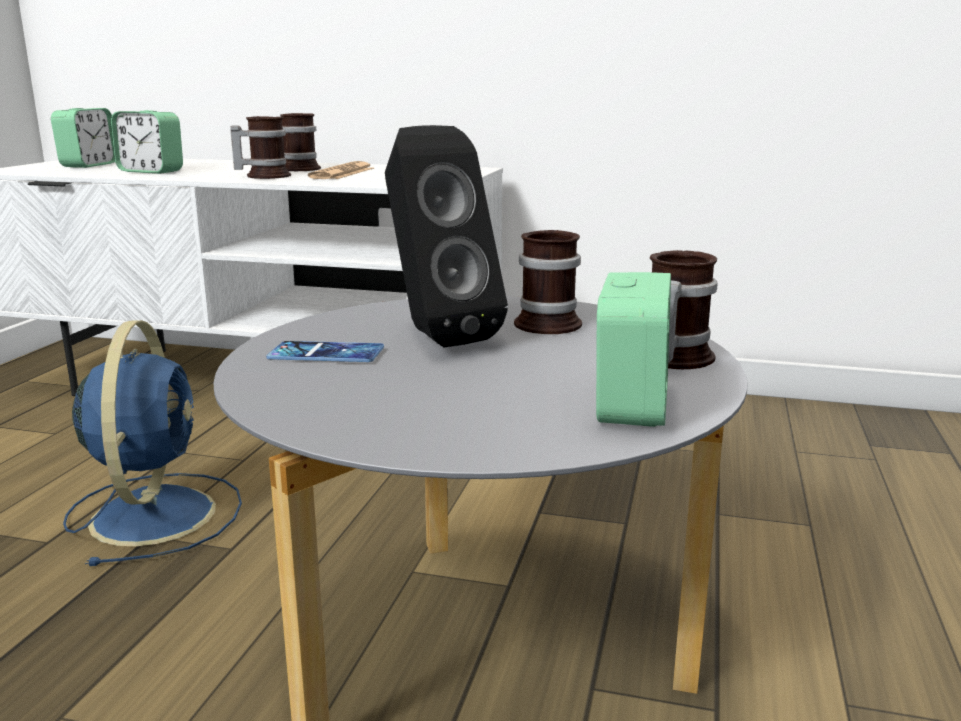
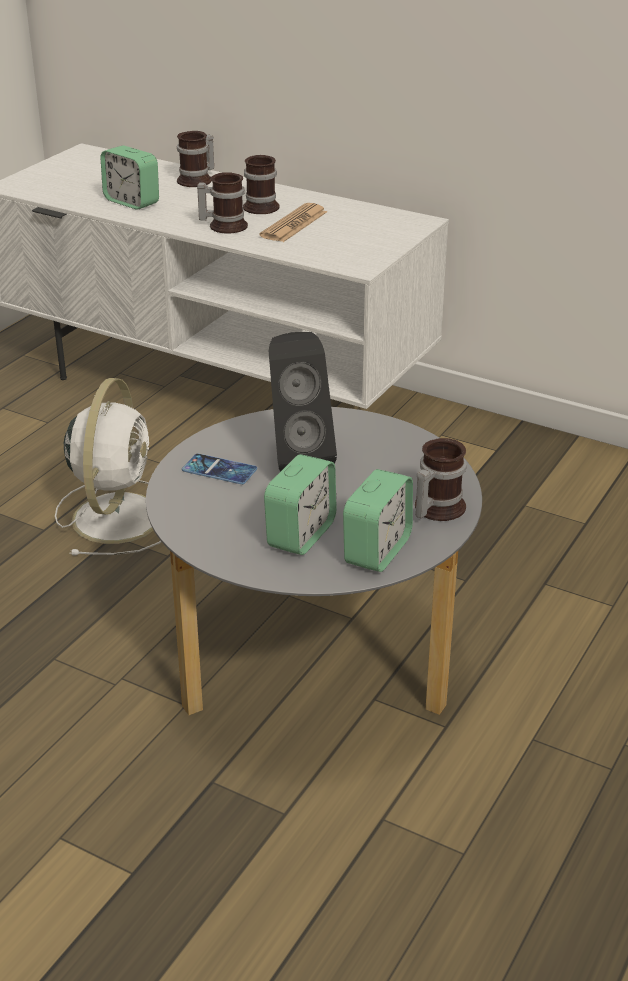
camera: 15 degrees right, 15 degrees up
alarm clock [51,108,115,168] -> alarm clock moved to [264,454,337,555]
blue fan [63,320,242,566] -> white fan [55,378,161,556]
mug [514,230,582,334] -> mug moved to [177,131,214,187]

